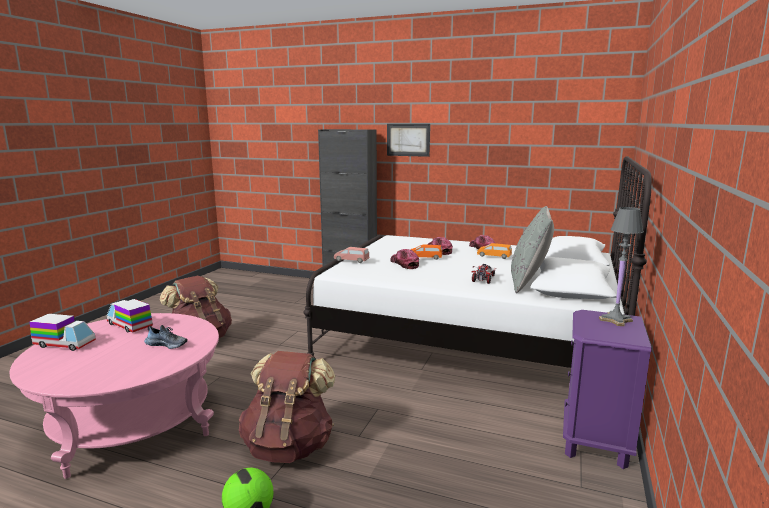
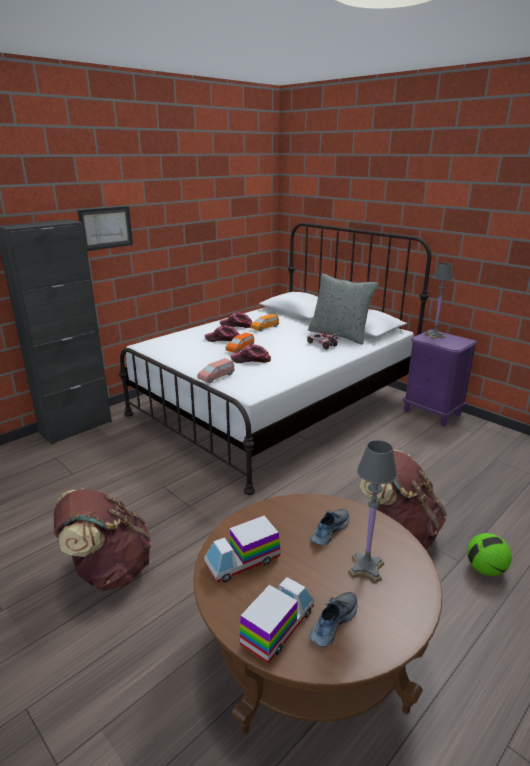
camera: 65 degrees left, 10 degrees up
pink coffee table [9,313,219,479] -> brown coffee table [194,494,442,734]
none -> shoe [310,592,357,647]
none -> grey table lamp [348,440,398,583]

